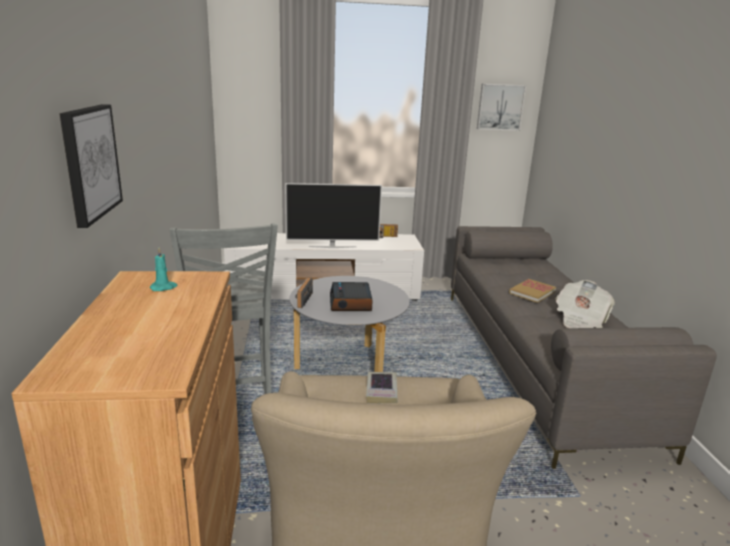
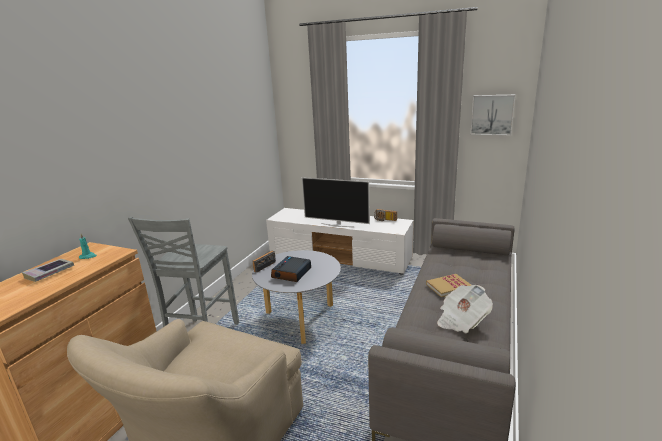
camera: 30 degrees right, 0 degrees up
picture [59,104,123,228] -> none
book [366,372,398,404] -> book moved to [22,259,74,282]

